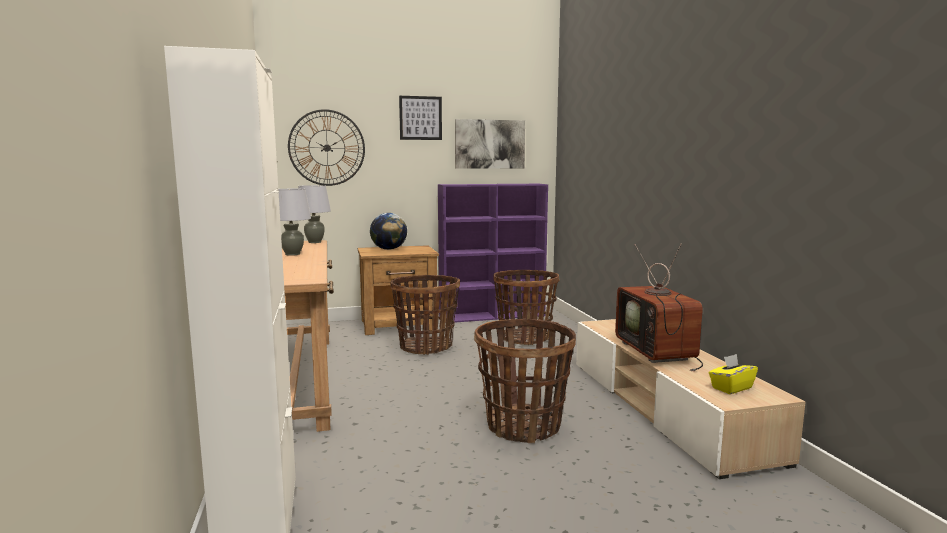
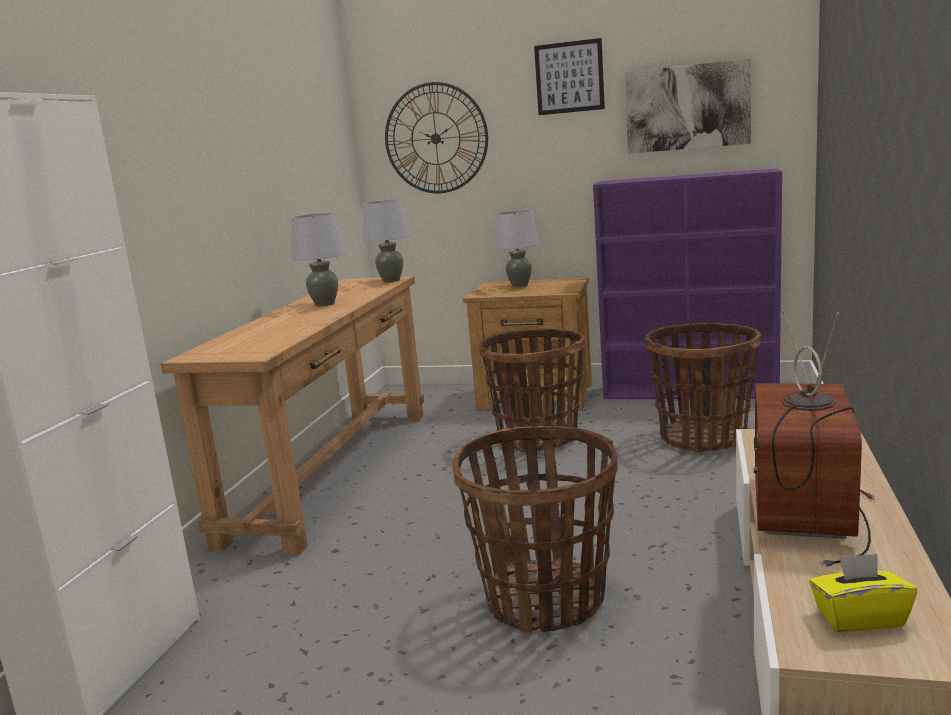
camera: 30 degrees right, 5 degrees up
globe [370,213,407,250] -> grey table lamp [495,210,539,287]

